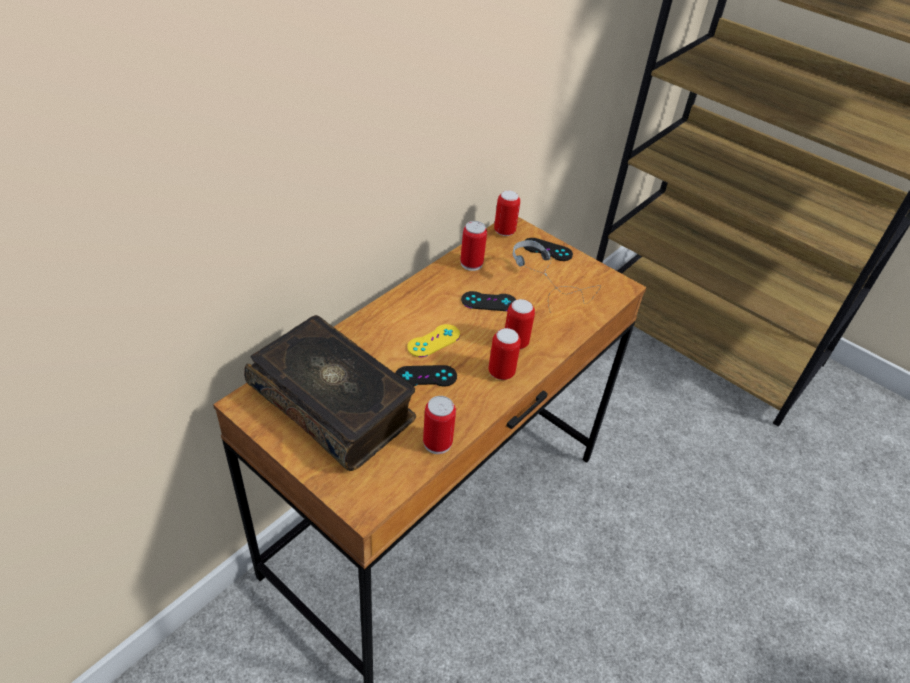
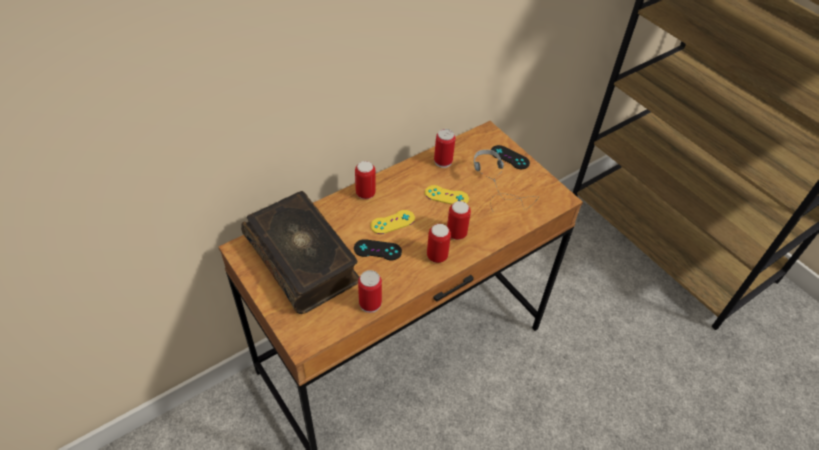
camera: 15 degrees right, 5 degrees up
black game controller [461,291,516,311] -> yellow game controller [425,185,469,205]
can [494,191,520,236] -> can moved to [355,161,376,199]

